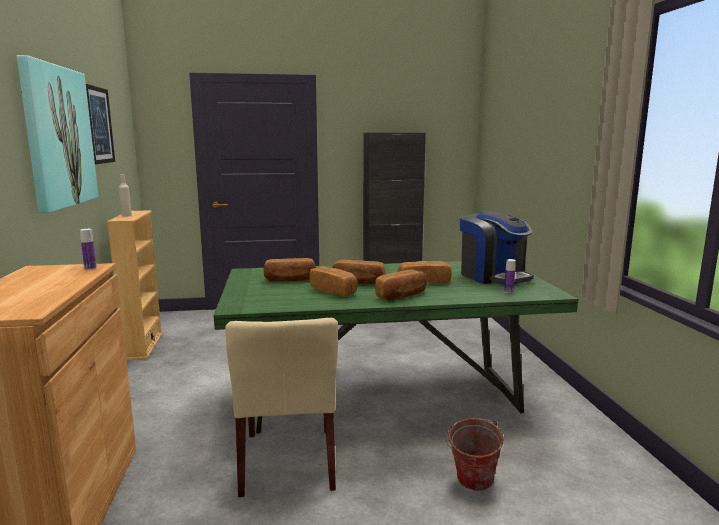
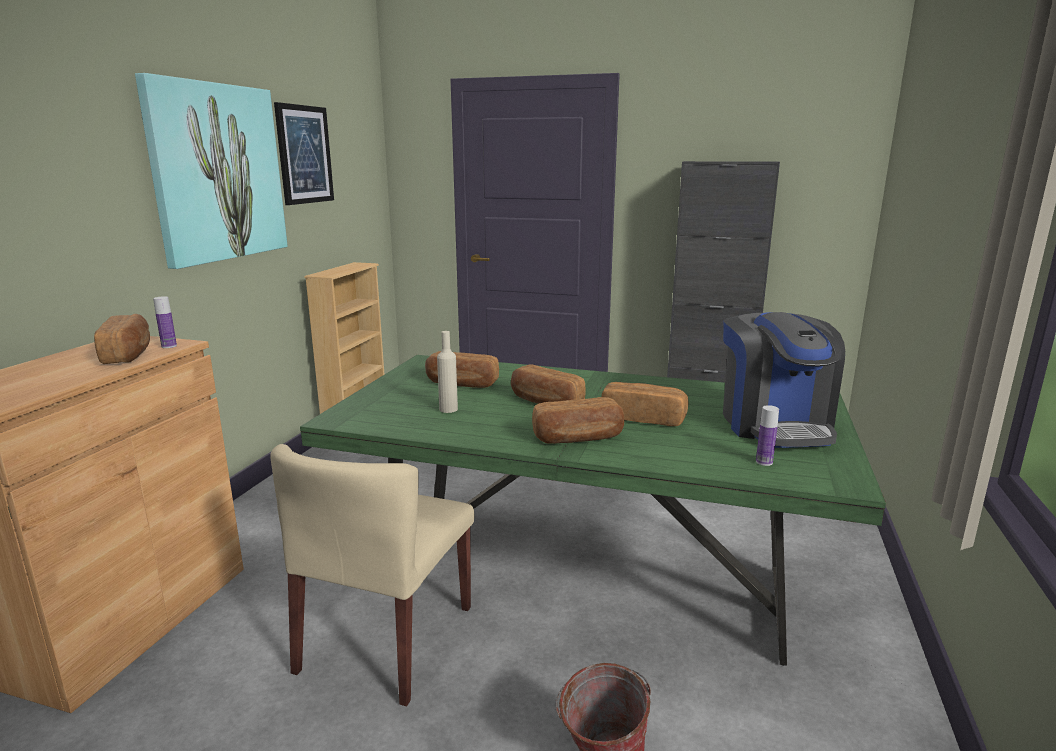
camera: 25 degrees right, 5 degrees up
beige bottle [118,174,132,217] -> beige bottle moved to [437,331,458,413]
bread [310,266,358,297] -> bread moved to [94,314,150,364]

